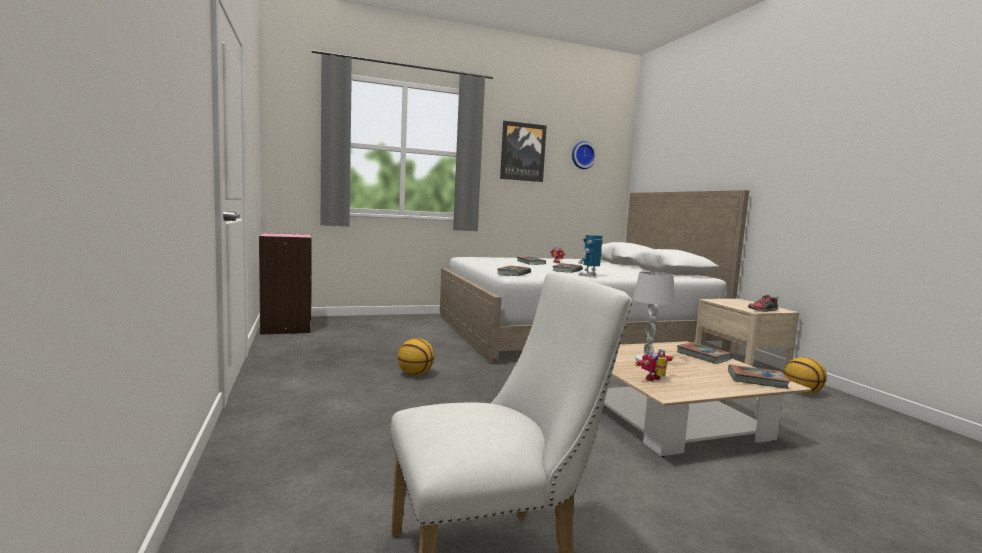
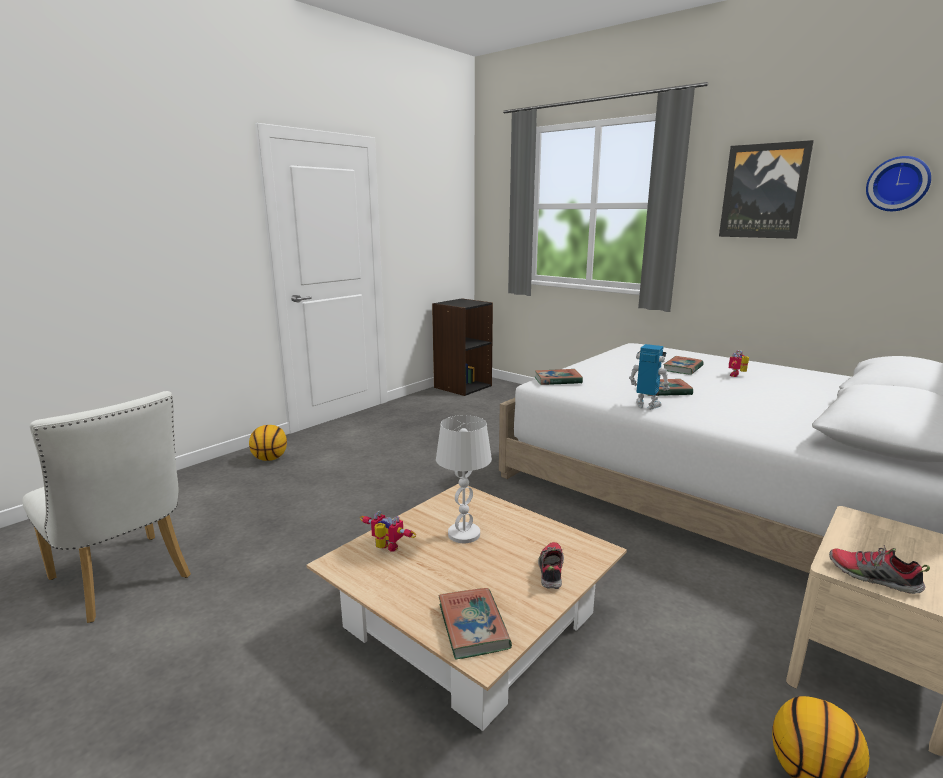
camera: 60 degrees right, 10 degrees up
pink bookcase [259,233,311,335] -> black bookcase [432,298,493,396]
basketball [398,338,434,375] -> basketball moved to [249,425,287,461]
book [677,343,732,364] -> shoe [538,542,564,589]

